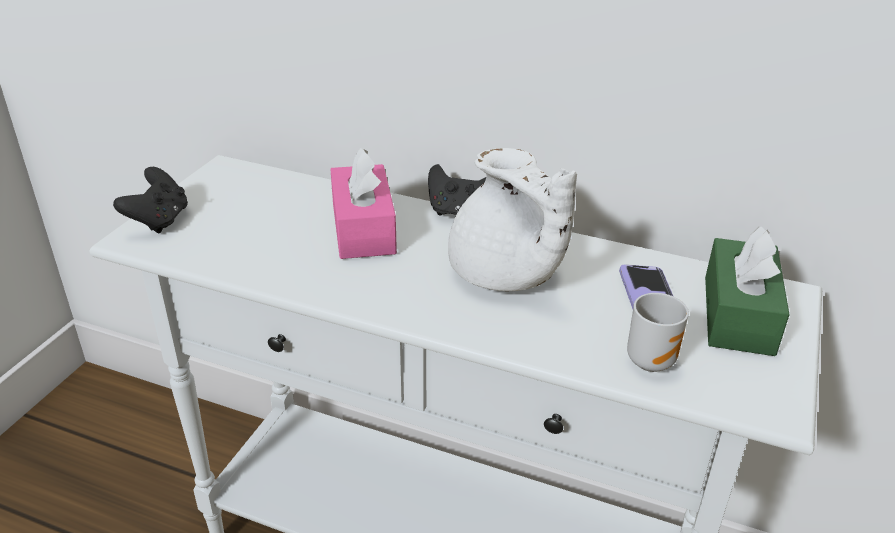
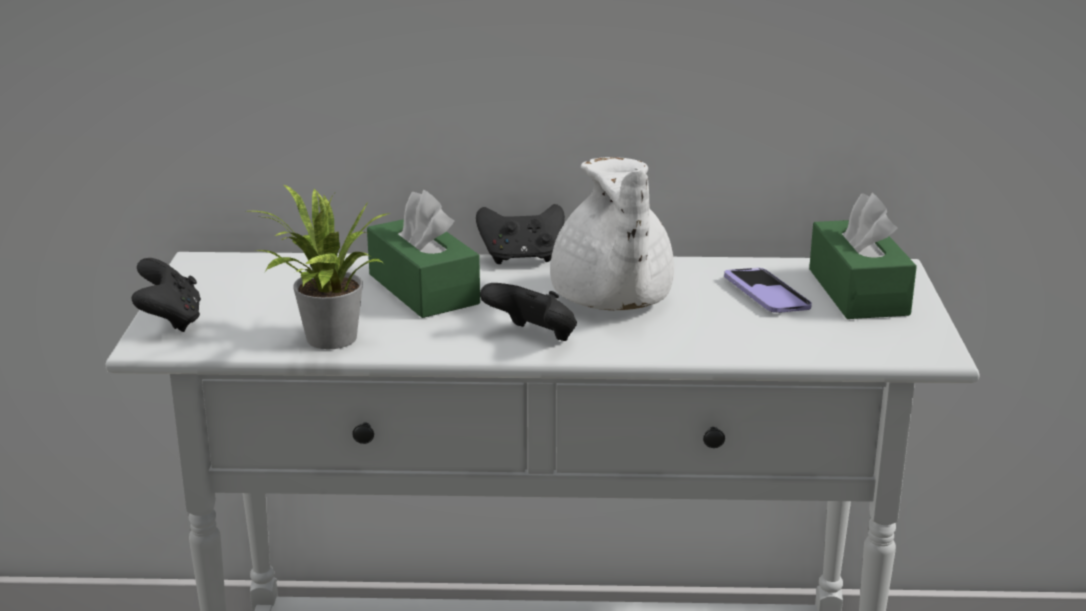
camera: 20 degrees left, 10 degrees down
pink tissue box [330,148,397,259] -> green tissue box [367,190,480,318]
white teapot [448,148,577,291] -> white teapot turned 45 degrees clockwise [550,157,674,311]
mug [627,293,689,372] -> none
none -> potted plant [250,184,387,349]
none -> black game controller [480,283,577,341]

